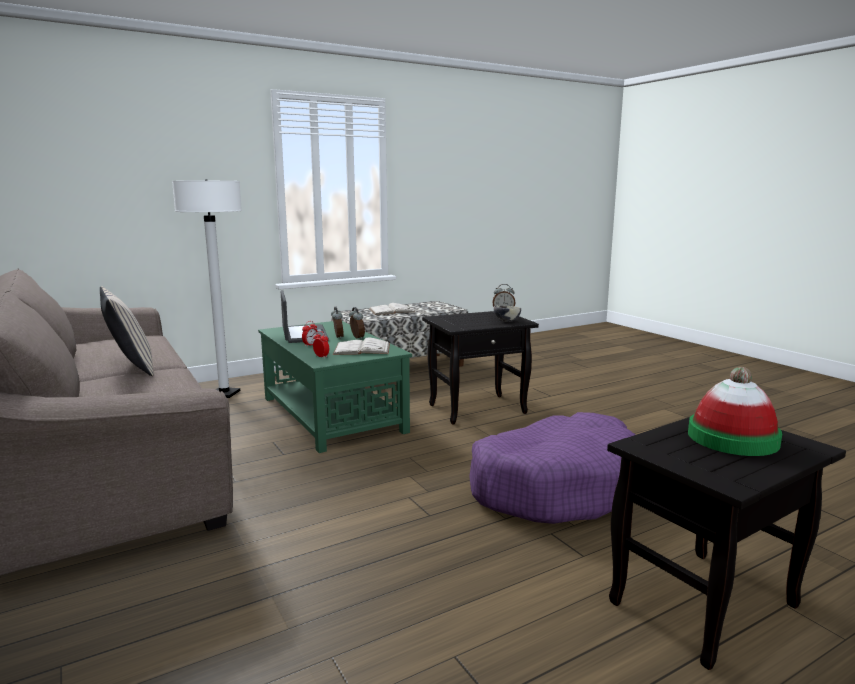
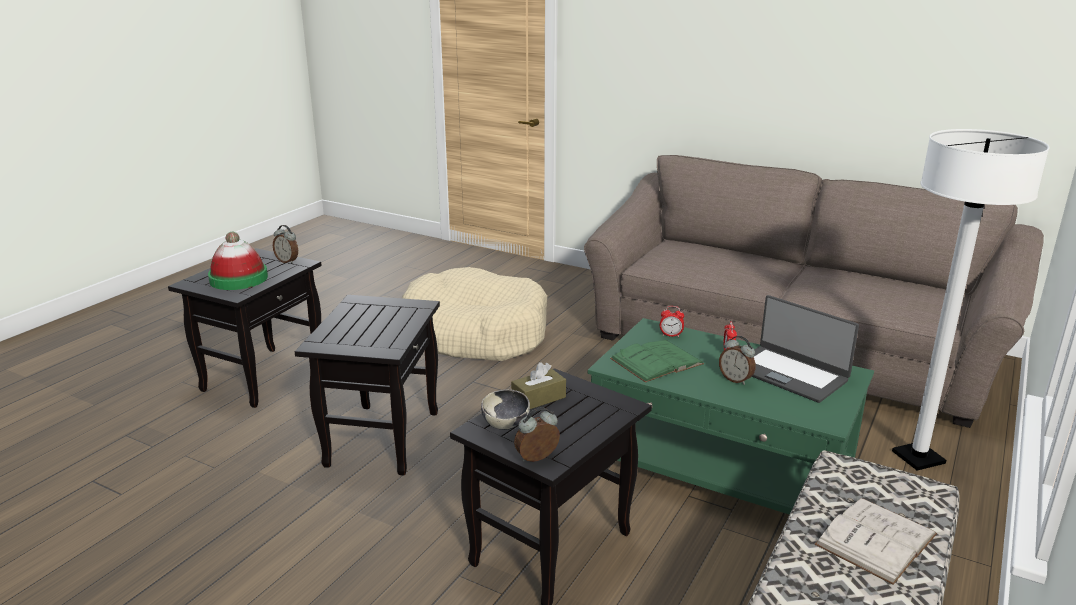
camera: 150 degrees right, 10 degrees up
beige pillow [100,286,154,376] -> none
white book [333,337,390,355] -> green book [610,340,704,383]
alarm clock [349,307,365,339] -> alarm clock moved to [273,225,298,264]
purple dog bed [469,412,636,524] -> black side table [295,295,440,475]
none -> beige dog bed [402,267,547,361]
none -> brown tissue box [511,362,566,409]

